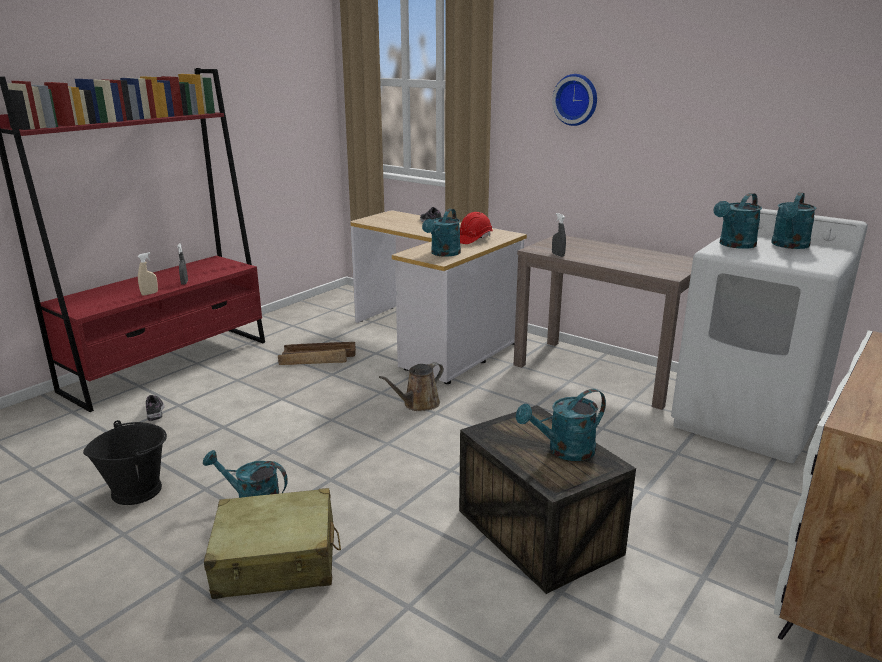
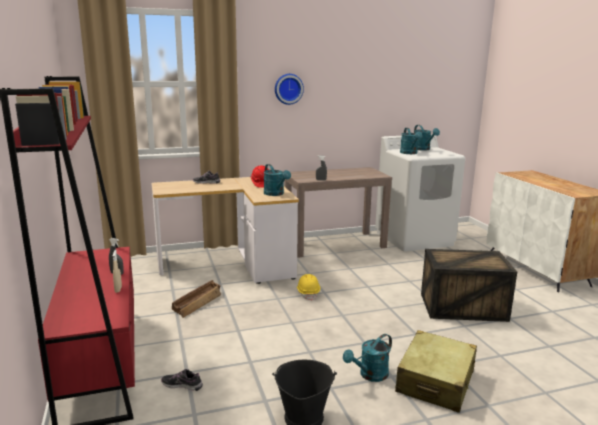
camera: 55 degrees left, 5 degrees down
brown watering can [379,362,444,411] -> yellow hard hat [297,274,320,301]
turquoise watering can [516,389,606,461] -> none

